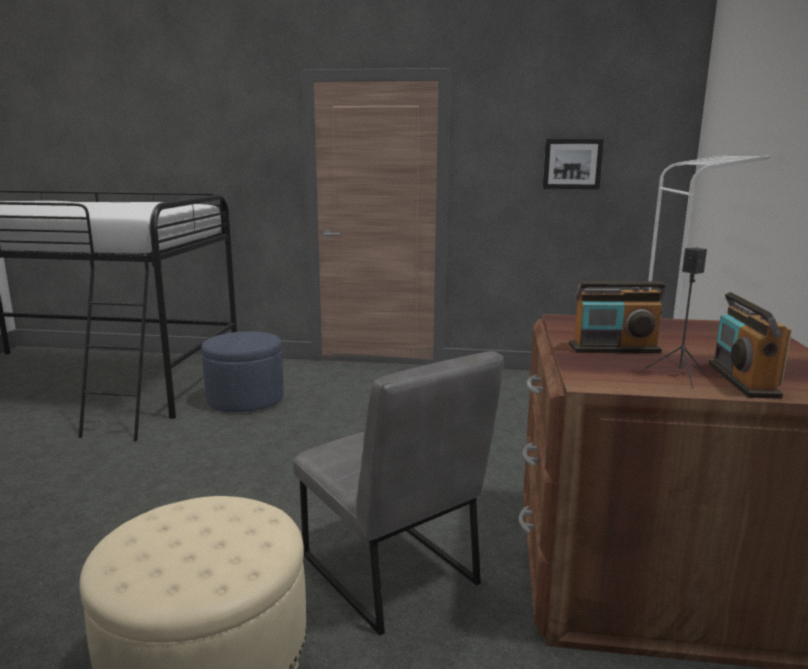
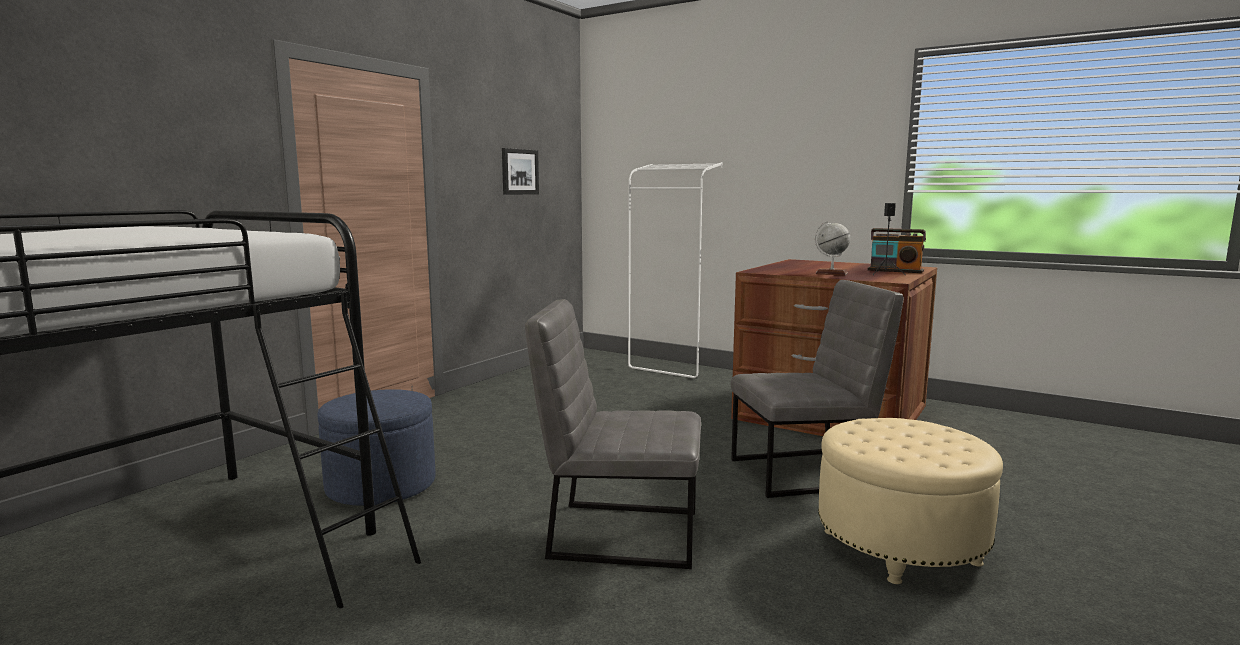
camera: 65 degrees left, 5 degrees down
radio [569,281,666,353] -> globe [815,221,850,276]
none -> grey chair [525,299,701,569]

